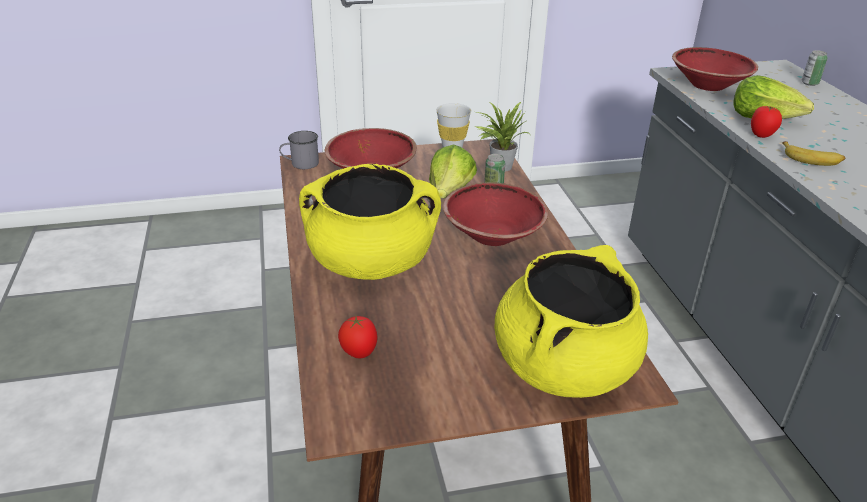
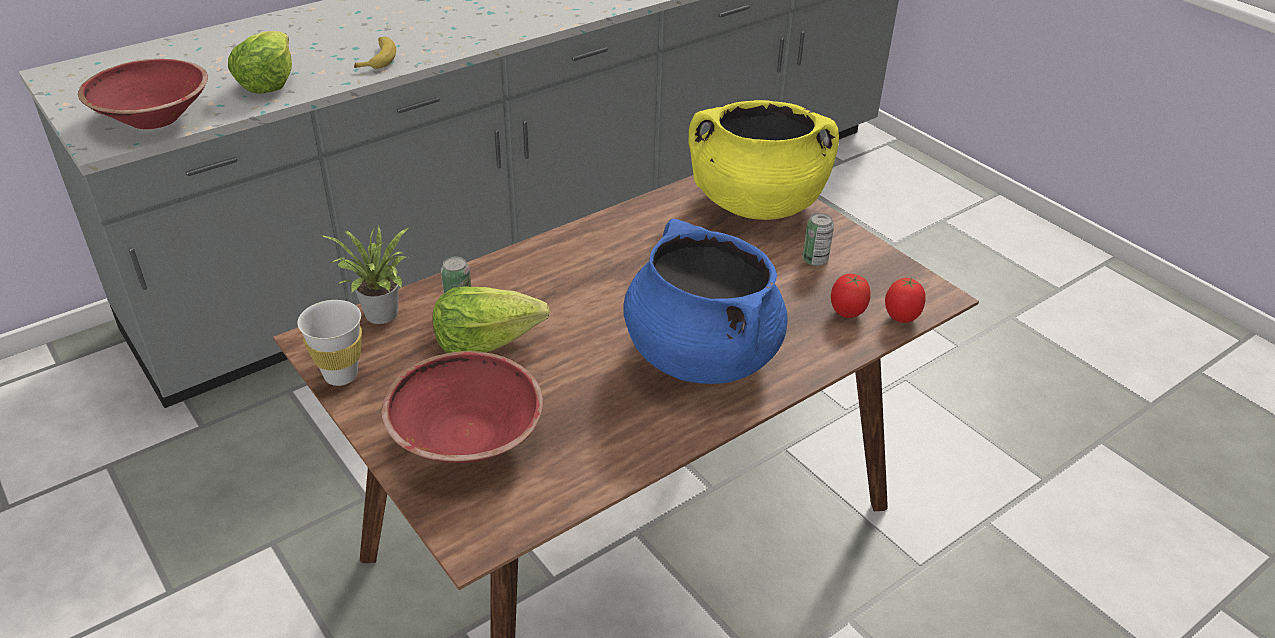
camera: 115 degrees left, 5 degrees up
grey mug [279,131,319,169] -> none
yellow cooking pot [299,164,441,280] -> blue cooking pot [623,219,788,384]
red bowl [443,182,548,246] -> none
tomato [751,106,782,138] -> tomato moved to [885,278,926,323]
can [802,50,828,86] -> can moved to [802,213,834,266]

